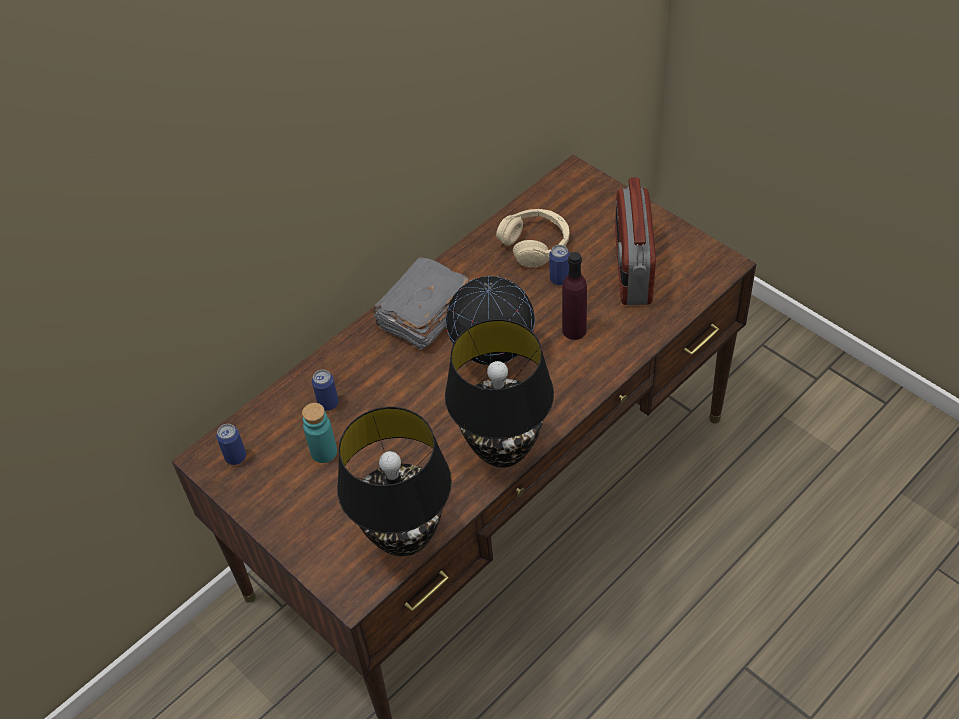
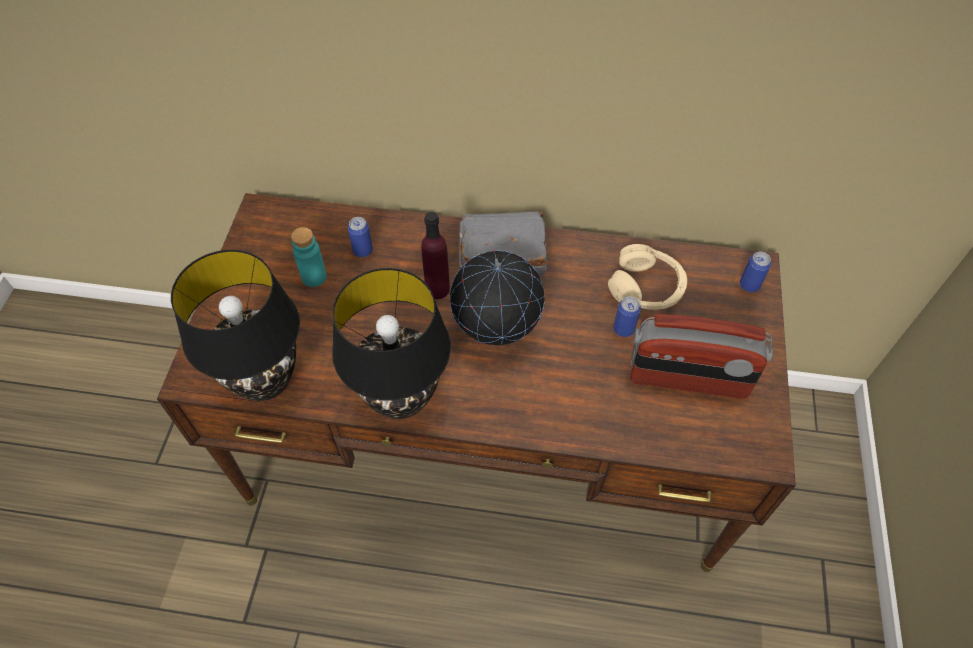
camera: 50 degrees right, 5 degrees up
can [216,424,246,465] -> can moved to [740,252,771,292]
purple bottle [562,252,587,340] -> purple bottle moved to [421,212,450,299]
radio [615,177,656,305] -> radio turned 135 degrees counterclockwise [630,314,773,399]

